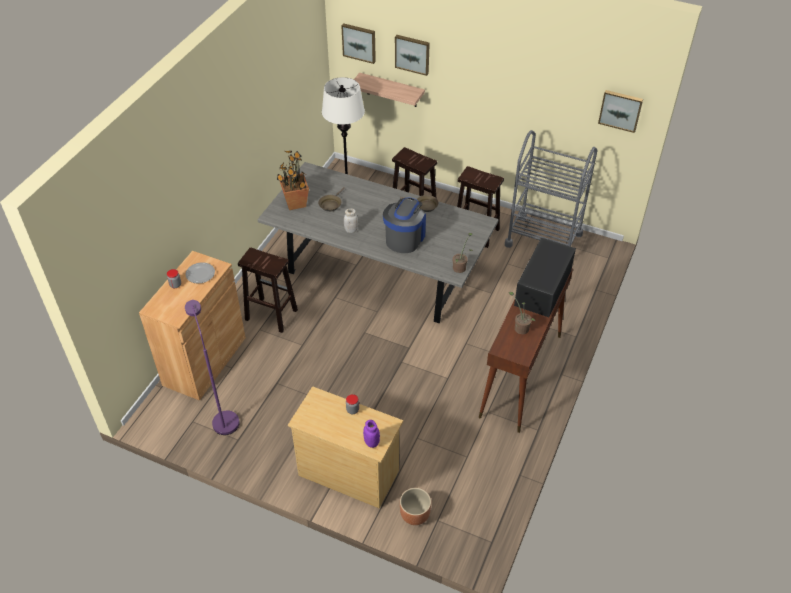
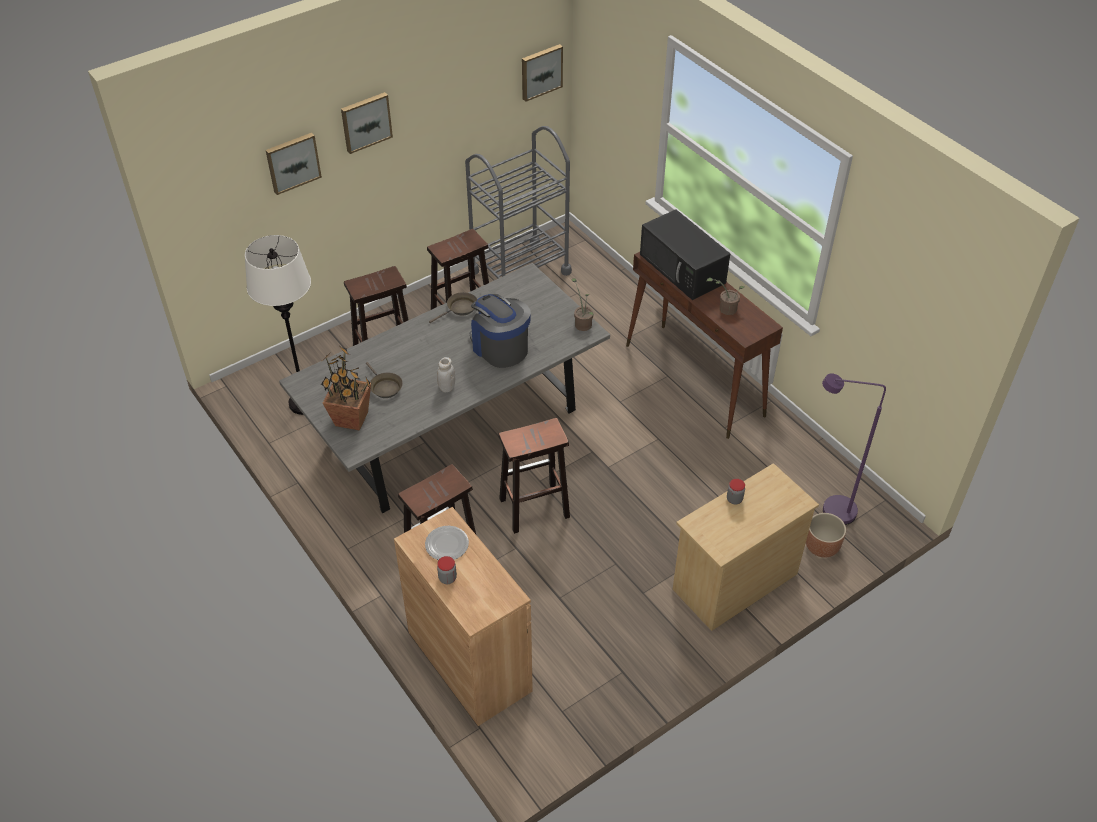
camera: 60 degrees left, 0 degrees up
purple floor lamp [185,300,240,435] -> purple floor lamp moved to [822,373,886,525]
picture [341,23,376,64] -> picture moved to [341,92,393,154]
shelf [354,73,425,107] -> none
purple jar [363,420,380,448] -> none
none -> brown stool [498,418,570,534]

